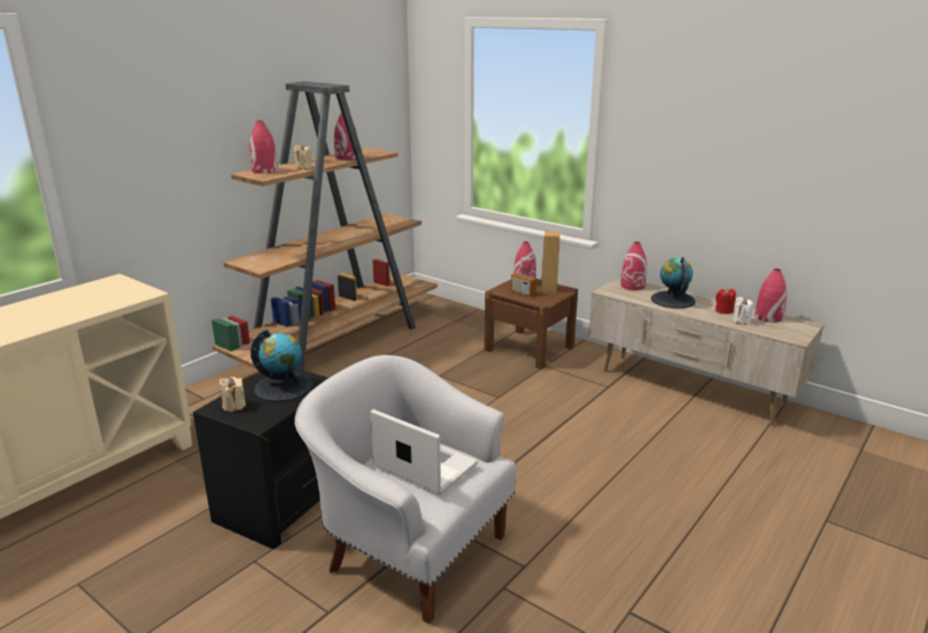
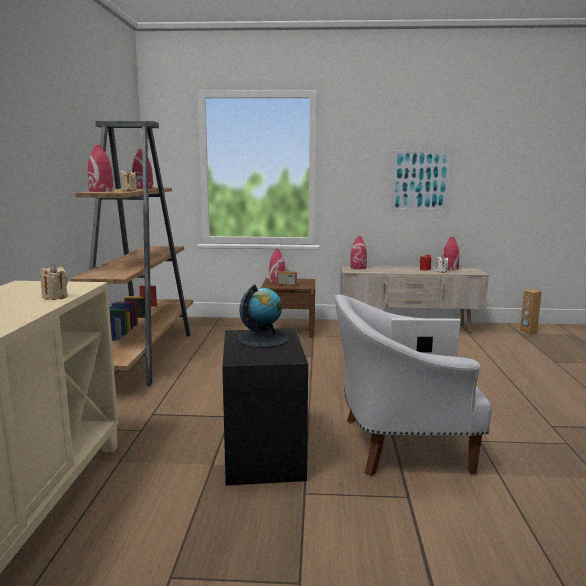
camera: 35 degrees left, 10 degrees down
beige candle [219,377,246,412] -> beige candle moved to [40,264,68,300]
brown speaker [542,231,560,293] -> brown speaker moved to [520,289,542,335]
globe [651,257,696,309] -> none
none -> picture [389,150,453,211]

